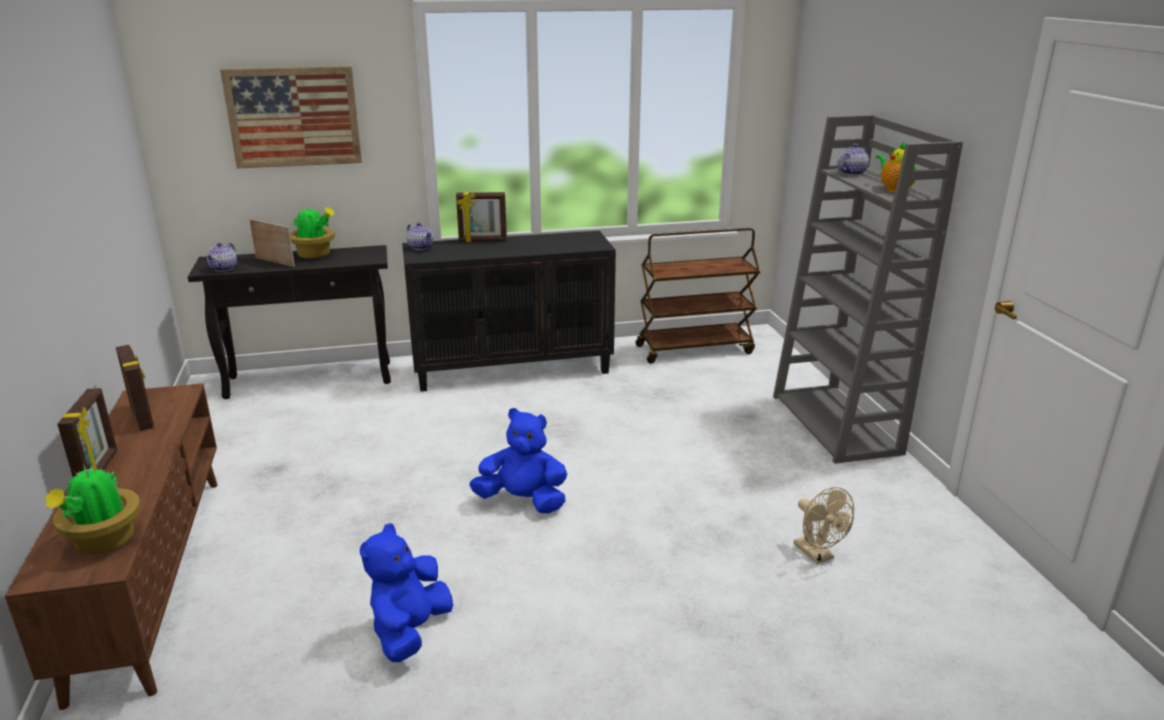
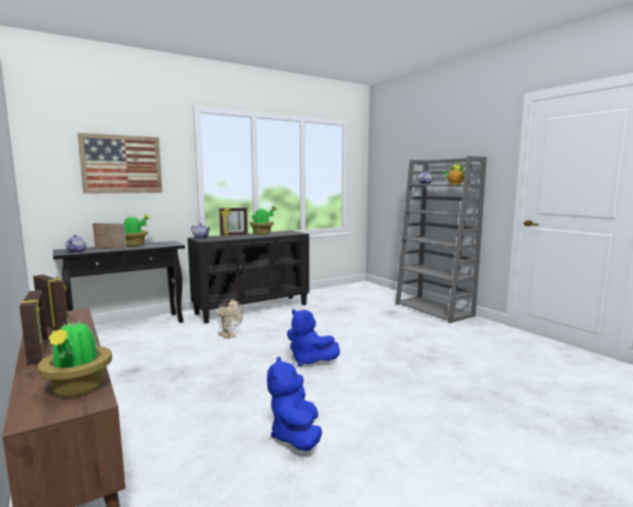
camera: 20 degrees left, 15 degrees down
blue plush toy [469,408,568,514] -> blue plush toy turned 135 degrees counterclockwise [287,309,340,367]
brown cart [635,228,761,364] -> none
beige fan [794,487,854,564] -> beige fan moved to [217,299,243,339]
none -> potted plant [250,206,277,235]

